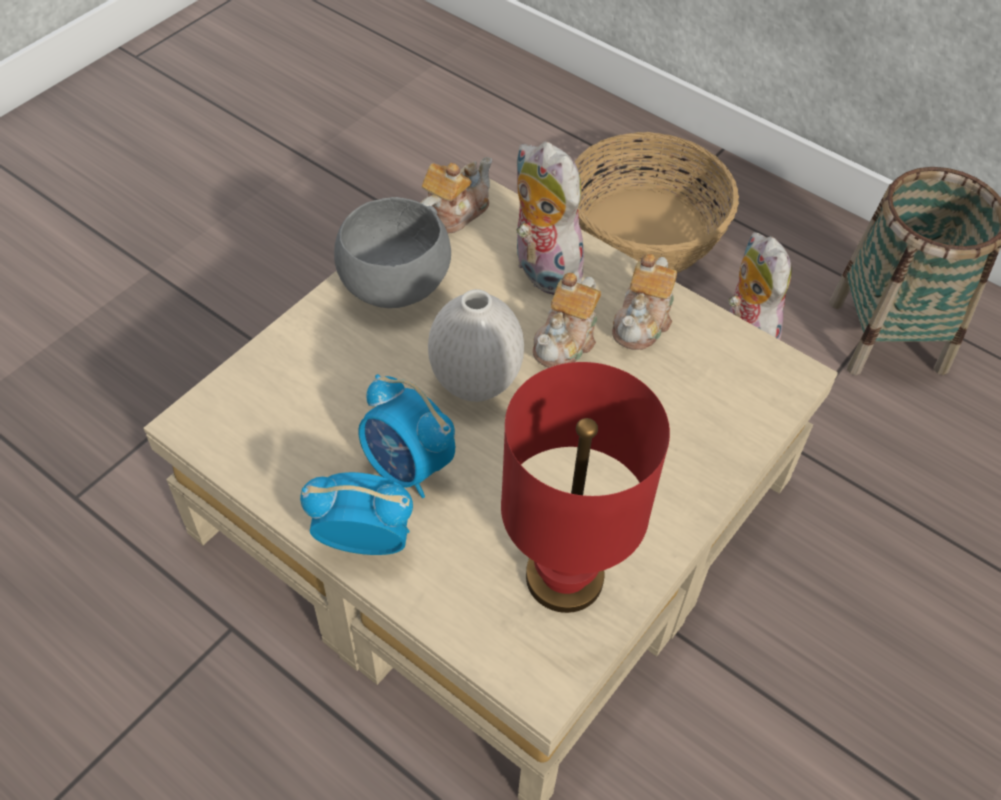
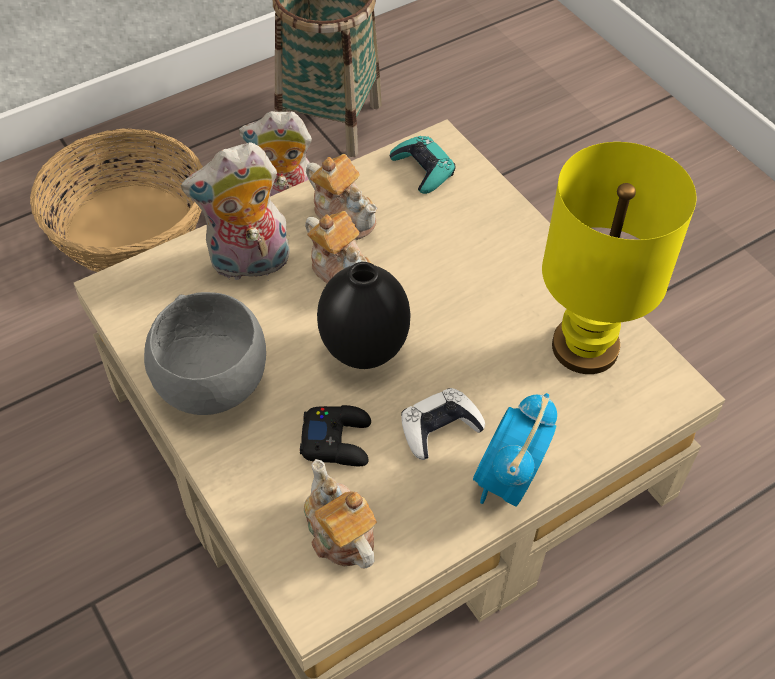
camera: 70 degrees left, 0 degrees up
alarm clock [358,374,455,498] -> white game controller [401,388,485,460]
teapot [422,157,492,233] -> teapot moved to [304,459,377,569]
white vase [428,289,524,402] -> black vase [317,262,411,369]
red table lamp [501,362,670,613] -> yellow table lamp [542,142,696,374]
none -> black game controller [300,405,371,466]
none -> turquoise game controller [390,136,455,194]

